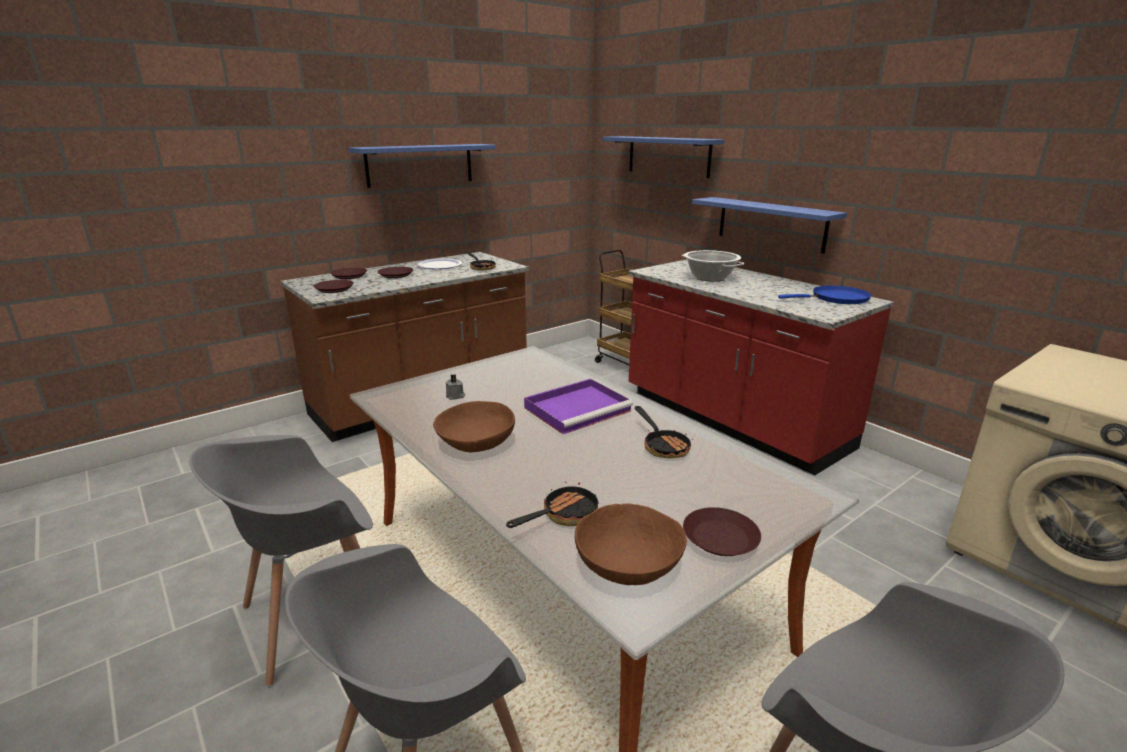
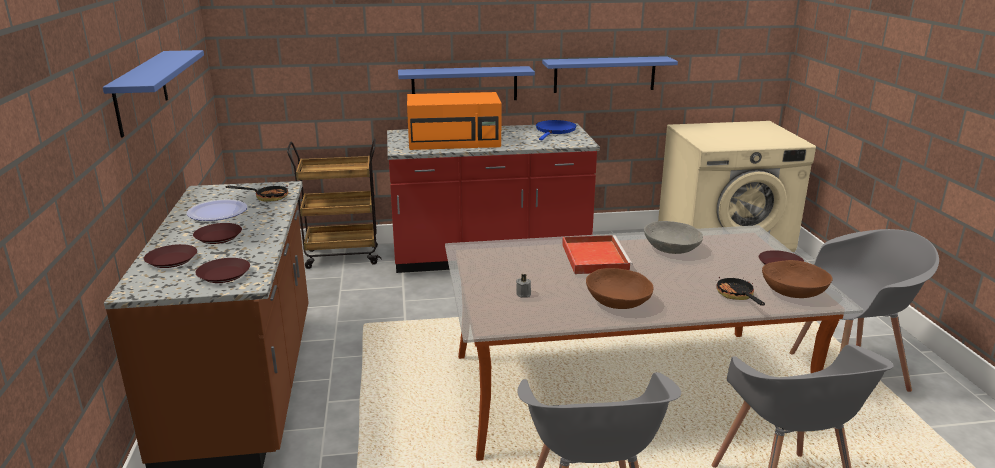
camera: 60 degrees left, 0 degrees up
purple tray [524,379,633,434] -> red tray [562,235,633,274]
blue shelf [603,136,724,178] -> blue shelf moved to [542,56,678,93]
frying pan [635,406,693,458] -> grey bowl [644,221,703,254]
cooking pot [681,250,744,282] -> orange microwave [407,92,501,150]

